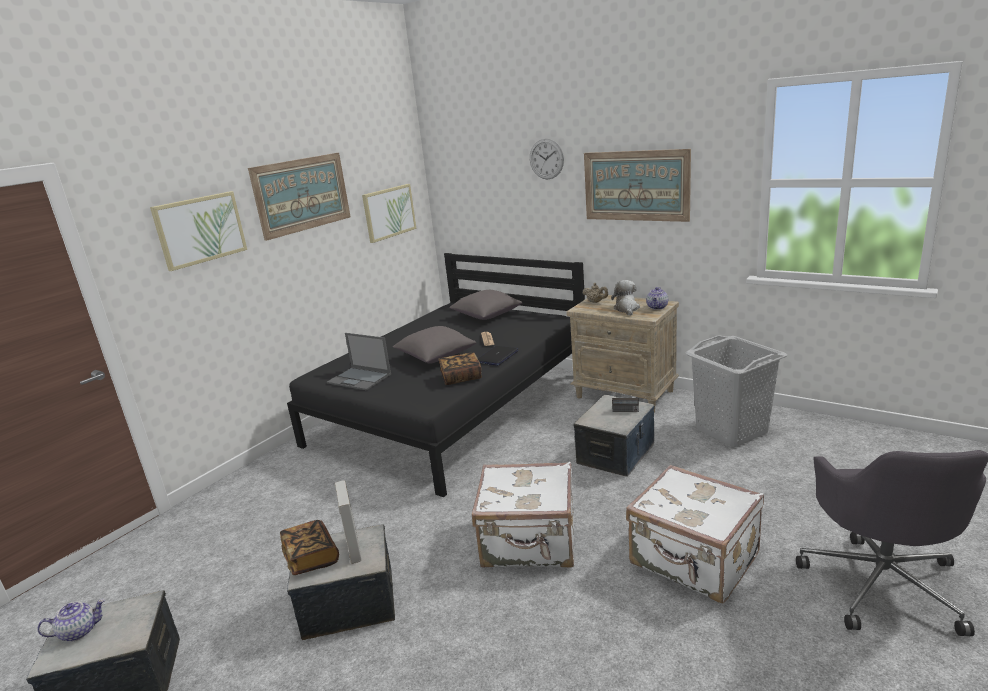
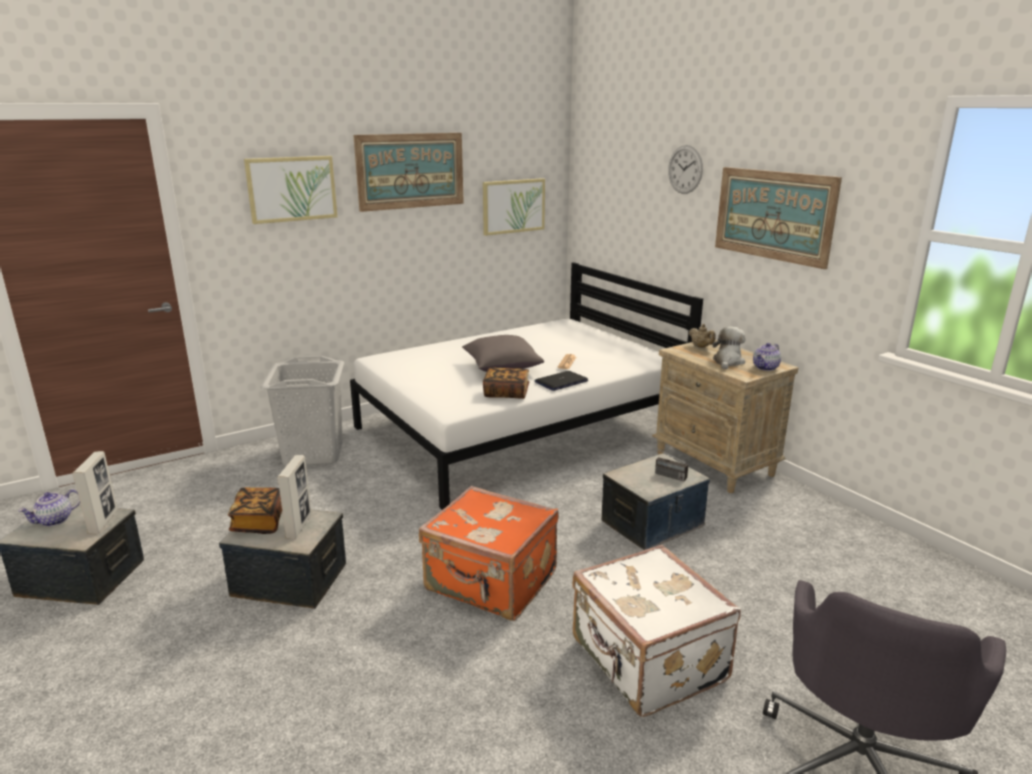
camera: 20 degrees right, 0 degrees up
teapot [37,599,105,642] -> teapot turned 135 degrees clockwise [19,490,80,526]
black bed [287,253,585,497] -> white bed [350,262,703,510]
laptop [327,333,391,391] -> none
grey pillow [449,290,522,320] -> none
white suitcase [472,462,574,568] -> orange suitcase [419,486,559,621]
grey laundry basket [685,335,787,447] -> grey laundry basket moved to [261,356,344,466]
none -> picture frame [72,451,118,534]

